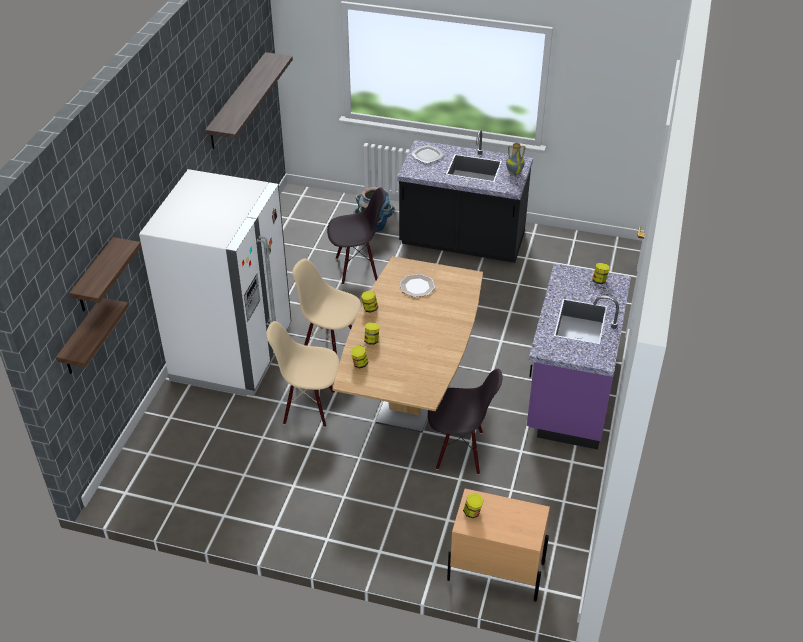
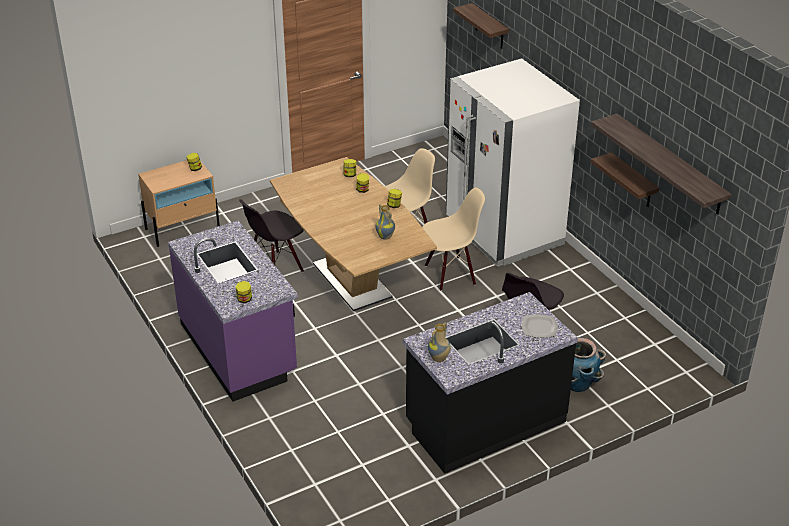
camera: 135 degrees right, 5 degrees down
shelf [56,298,129,374] -> shelf moved to [591,152,659,207]
plate [399,274,435,297] -> vase [376,204,395,240]

